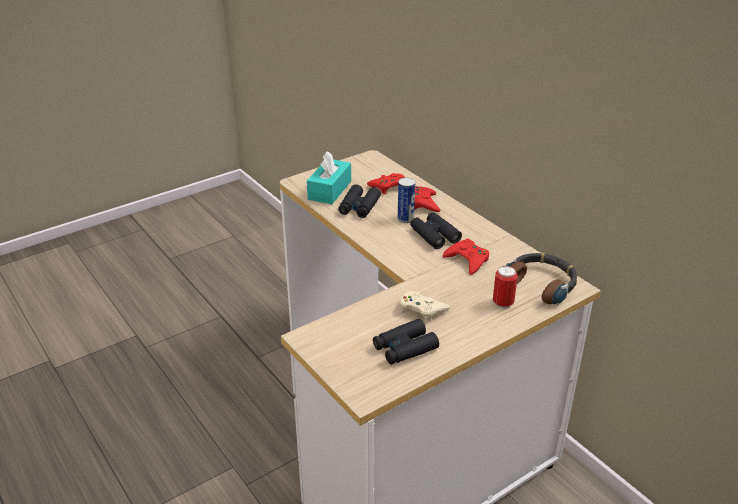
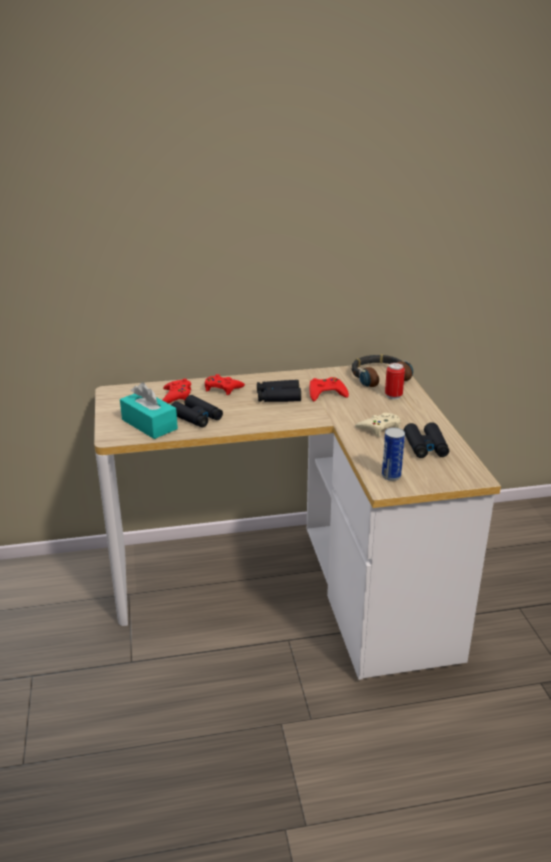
camera: 65 degrees left, 5 degrees down
can [398,177,415,223] -> can moved to [382,428,405,481]

